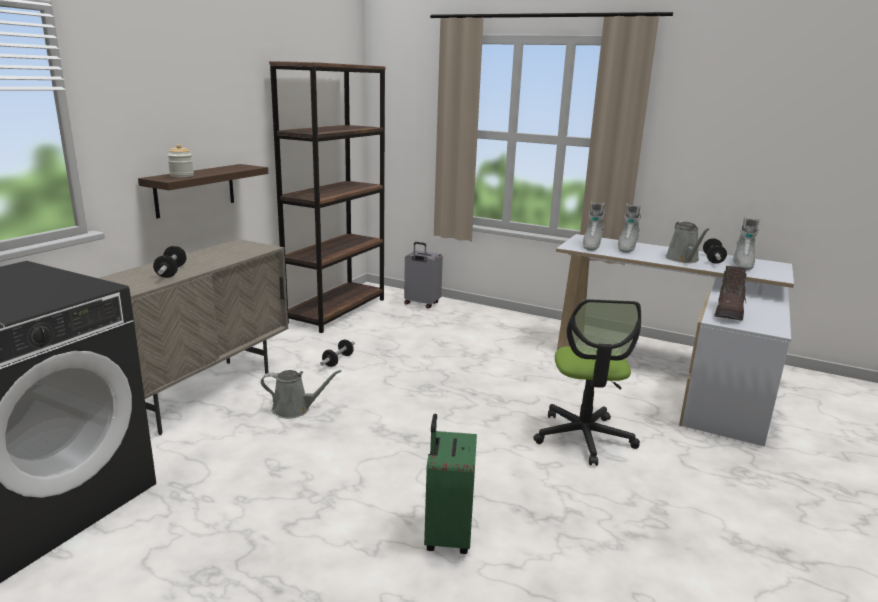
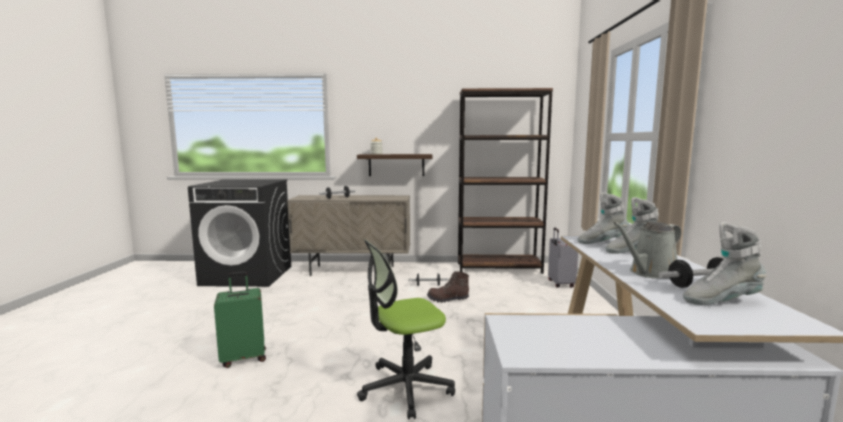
camera: 65 degrees right, 10 degrees down
grey watering can [261,370,341,419] -> none
brown boot [714,266,747,321] -> brown boot moved to [427,271,469,303]

